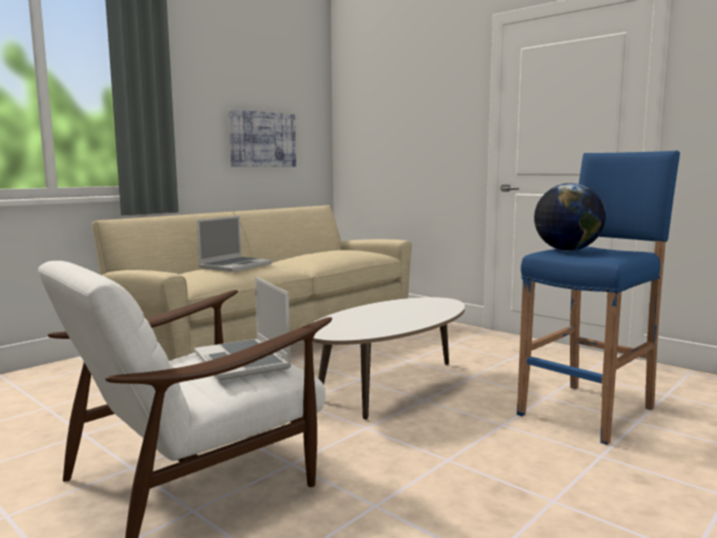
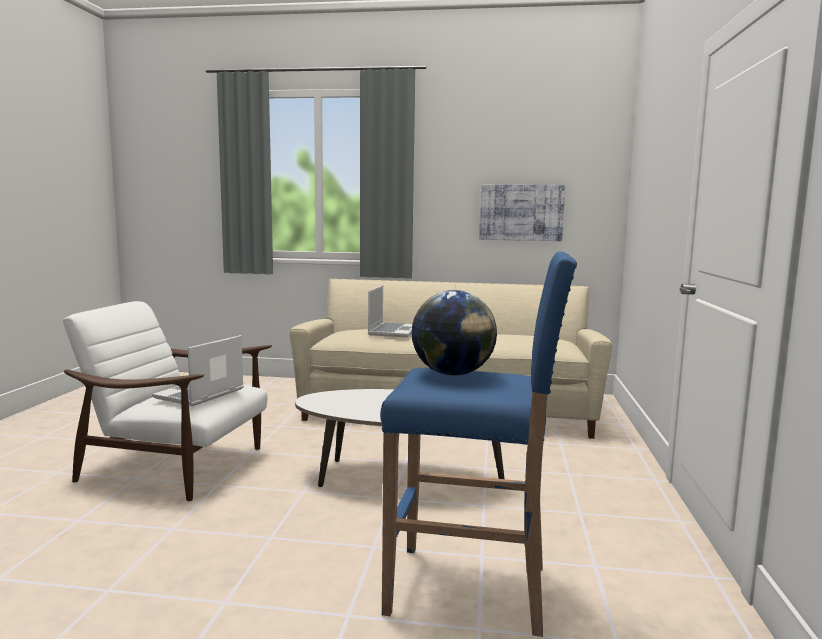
camera: 55 degrees right, 0 degrees up
laptop [197,216,273,272] -> laptop turned 75 degrees counterclockwise [368,286,412,337]

